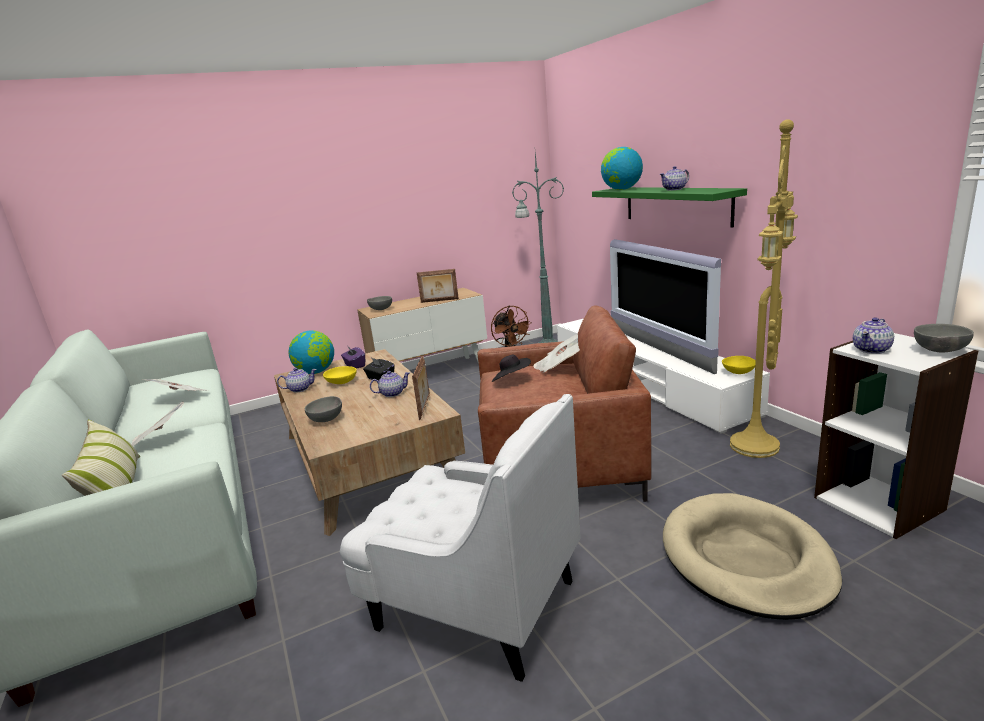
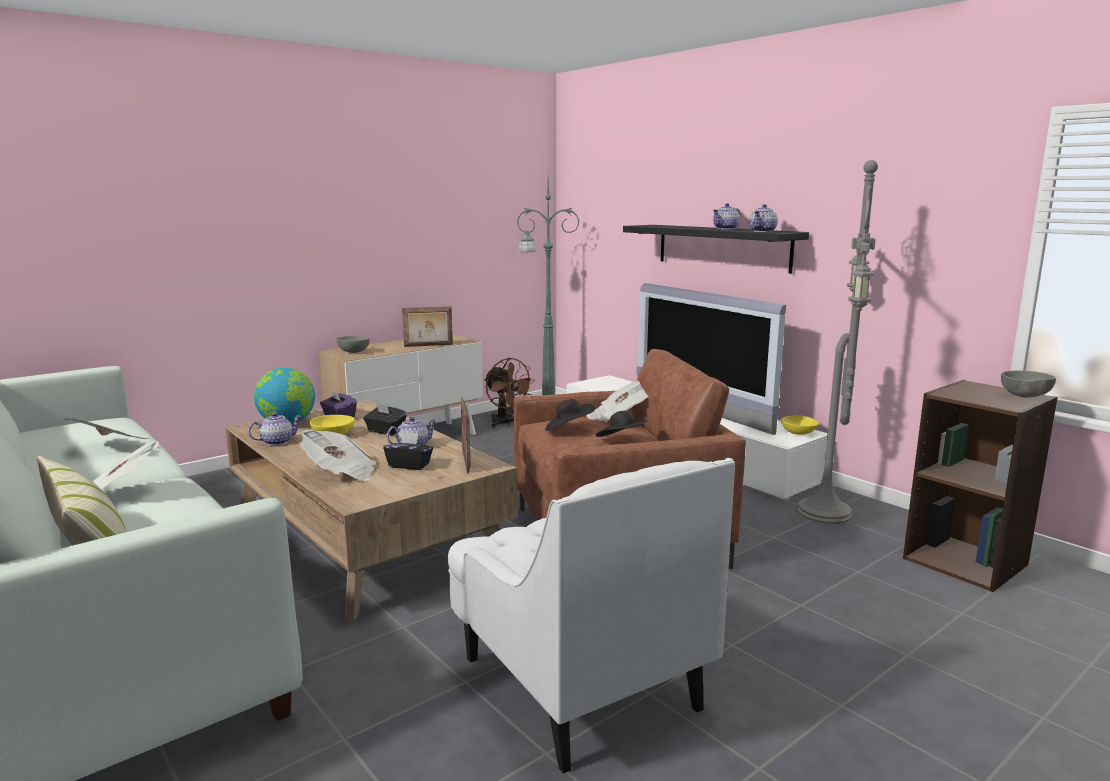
camera: 15 degrees left, 5 degrees down
grey bowl [305,396,342,422] -> newspaper [300,430,376,481]
white armchair [340,394,581,682] -> white armchair turned 45 degrees clockwise [448,458,735,774]
green shelf [592,187,747,228] -> black shelf [623,225,809,274]
globe [601,147,643,190] -> none
beige dog bed [663,493,842,620] -> none
yellow floor lamp [730,119,798,458] -> grey floor lamp [798,160,878,524]
white bookcase [814,333,978,539] -> brown bookcase [903,380,1058,592]
teapot [853,317,894,354] -> teapot moved to [749,204,778,232]
none -> black tissue box [383,432,433,470]
none -> black hat [596,411,649,437]

